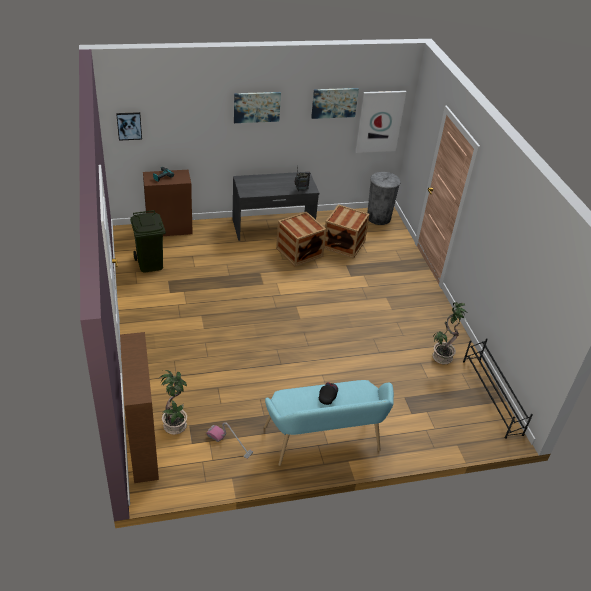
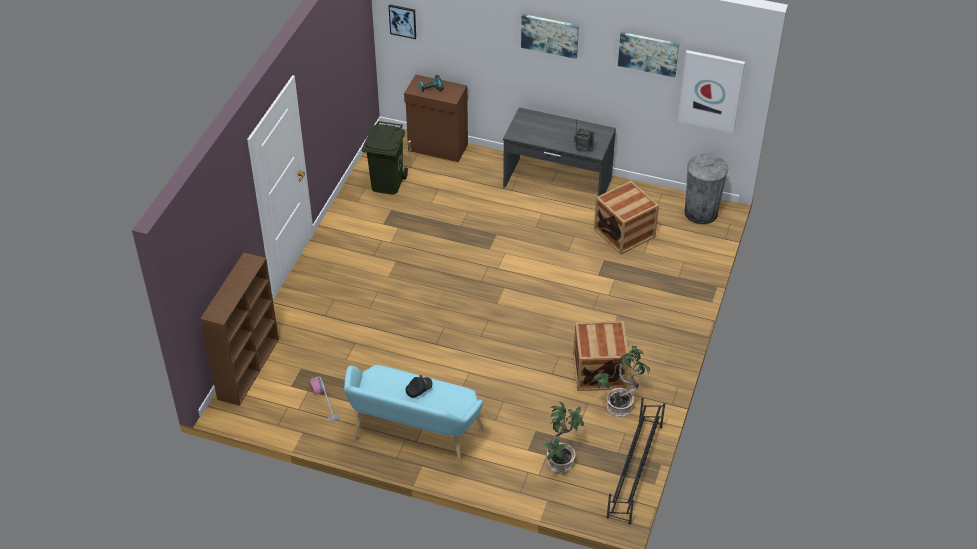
camera: 35 degrees right, 5 degrees up
potted plant [159,370,187,435] -> potted plant moved to [543,401,584,473]
crate [276,212,326,267] -> crate moved to [573,321,628,391]

